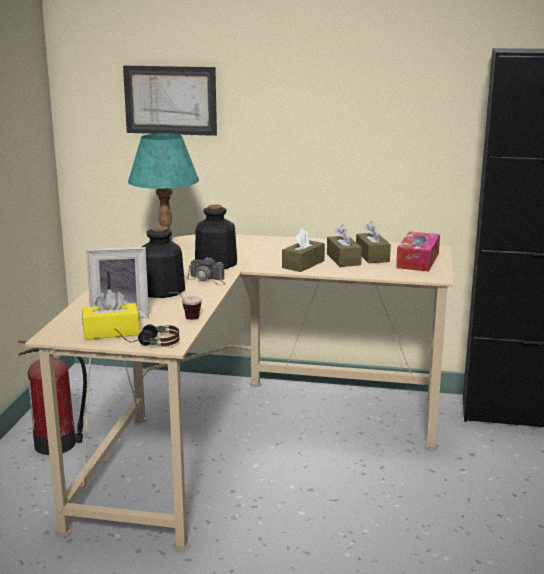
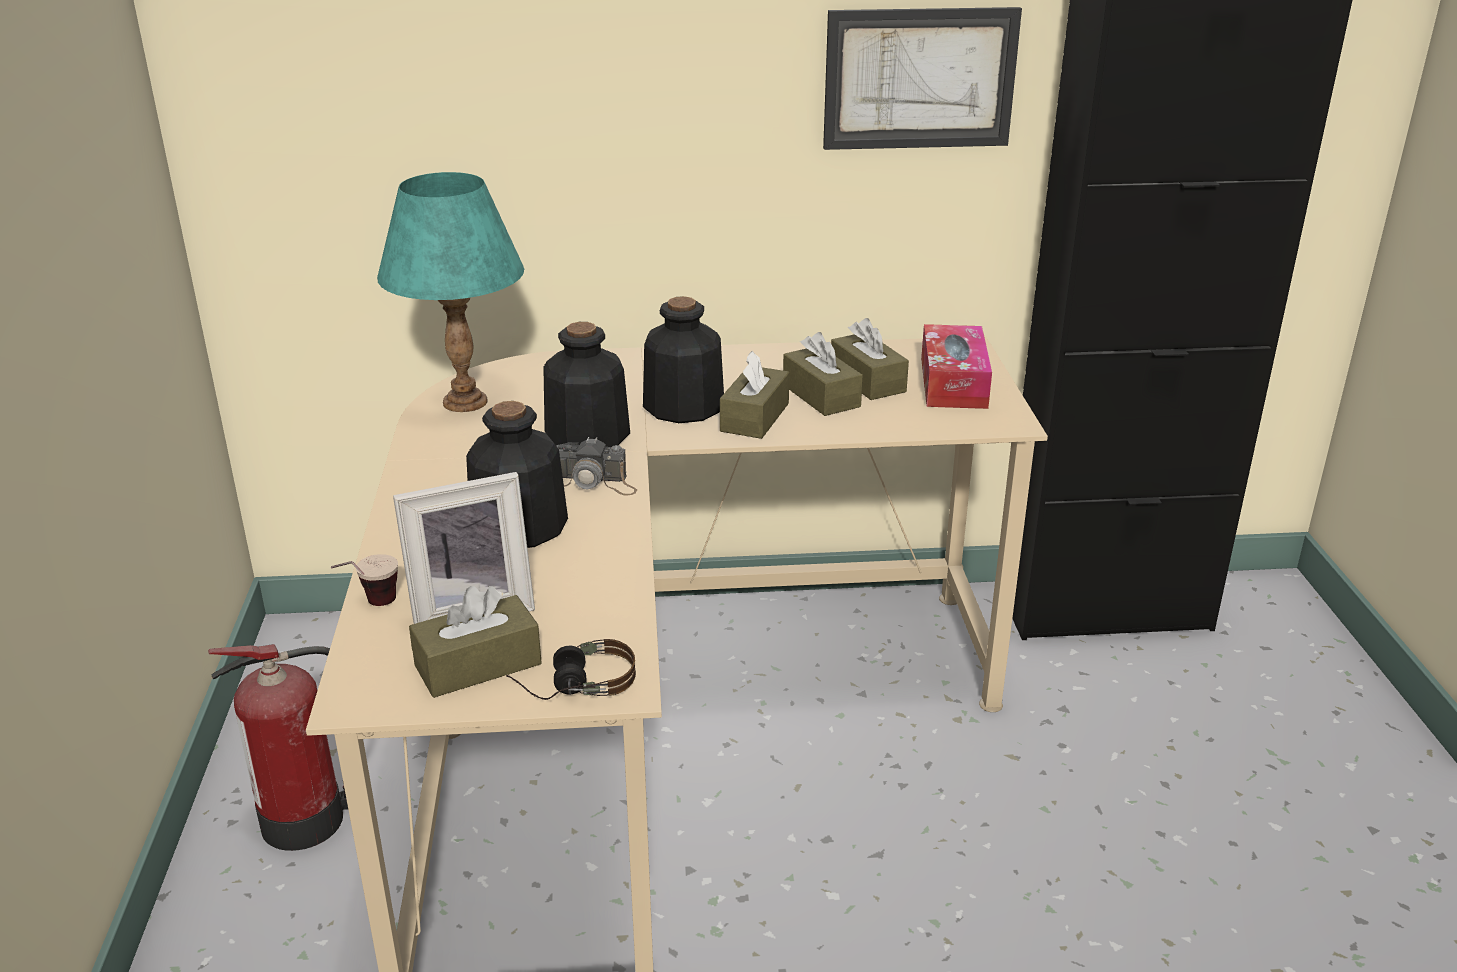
camera: 15 degrees left, 10 degrees up
yellow tissue box [82,289,140,340] -> brown tissue box [409,586,542,698]
picture [123,66,217,136] -> picture moved to [823,7,1022,150]
cup [169,292,202,320] -> cup moved to [331,554,398,606]
none -> bottle [643,296,724,423]

